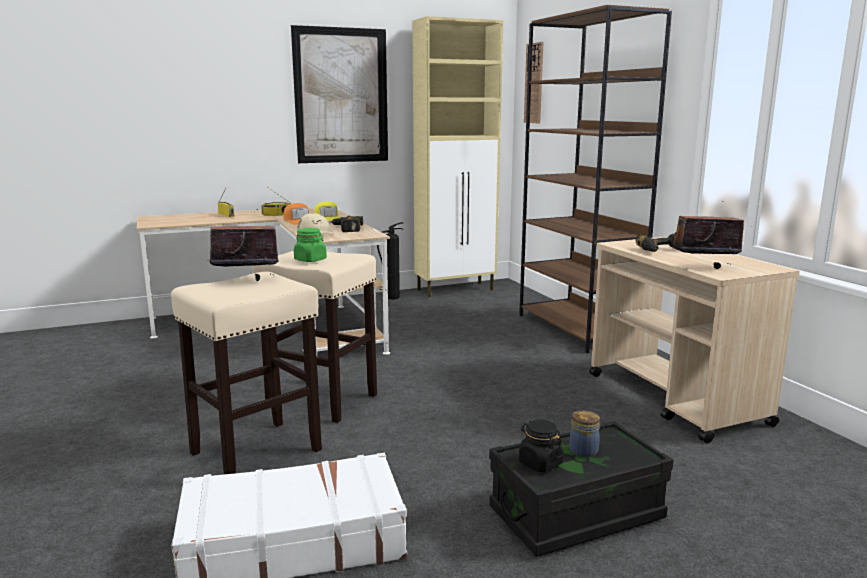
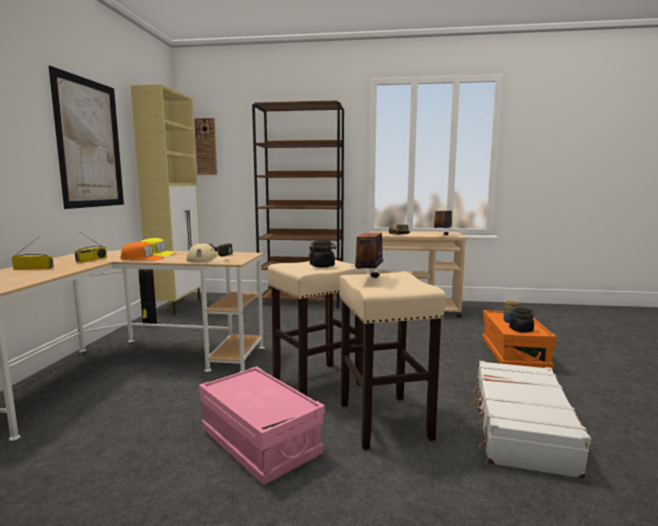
camera: 60 degrees left, 5 degrees down
green jar [294,228,327,262] -> black jar [308,240,336,268]
black storage box [489,421,674,557] -> orange storage box [482,310,557,370]
none -> pink storage box [199,366,325,485]

